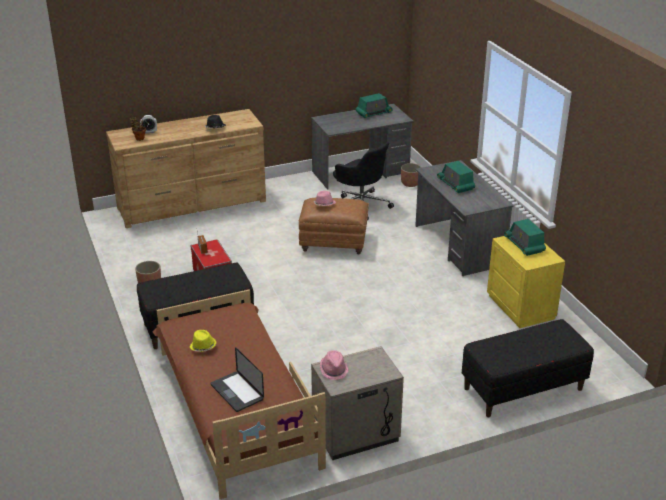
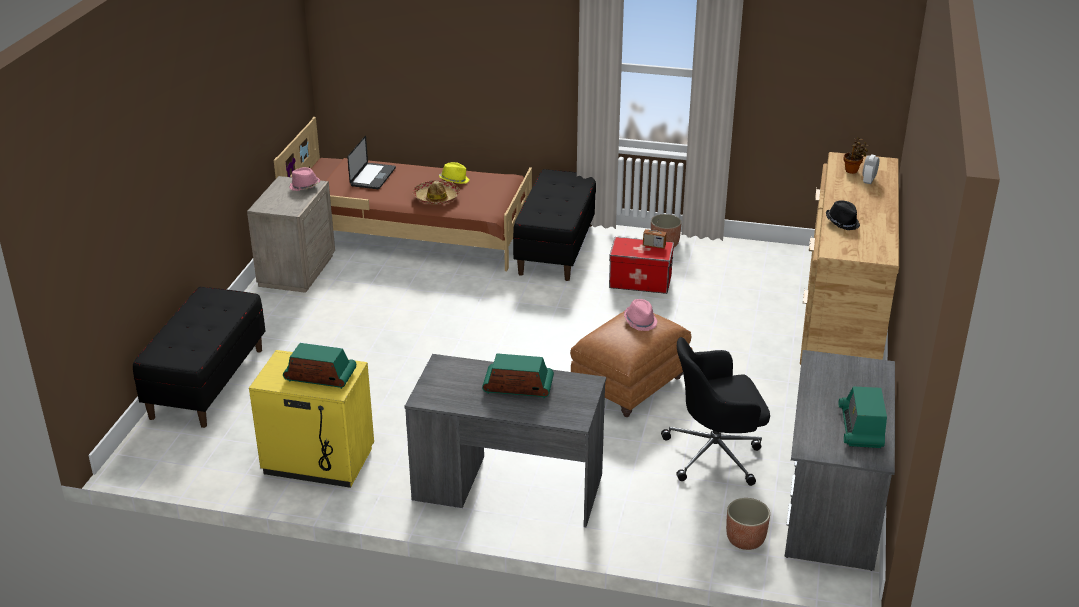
camera: 125 degrees right, 0 degrees up
laptop [211,347,264,412] -> laptop turned 105 degrees clockwise [347,136,396,189]
none -> hat [413,180,460,204]

